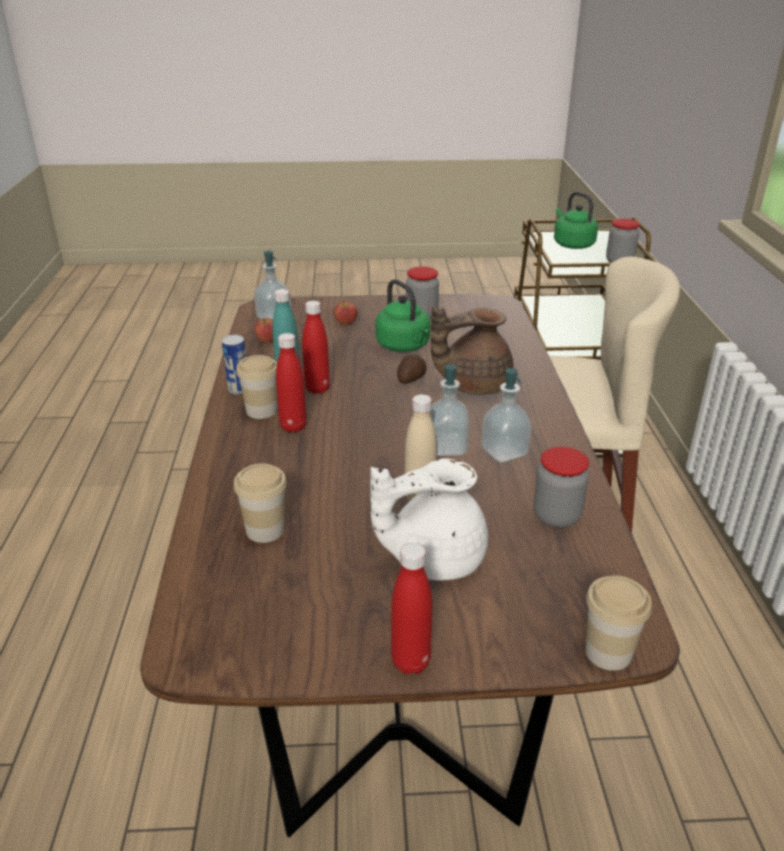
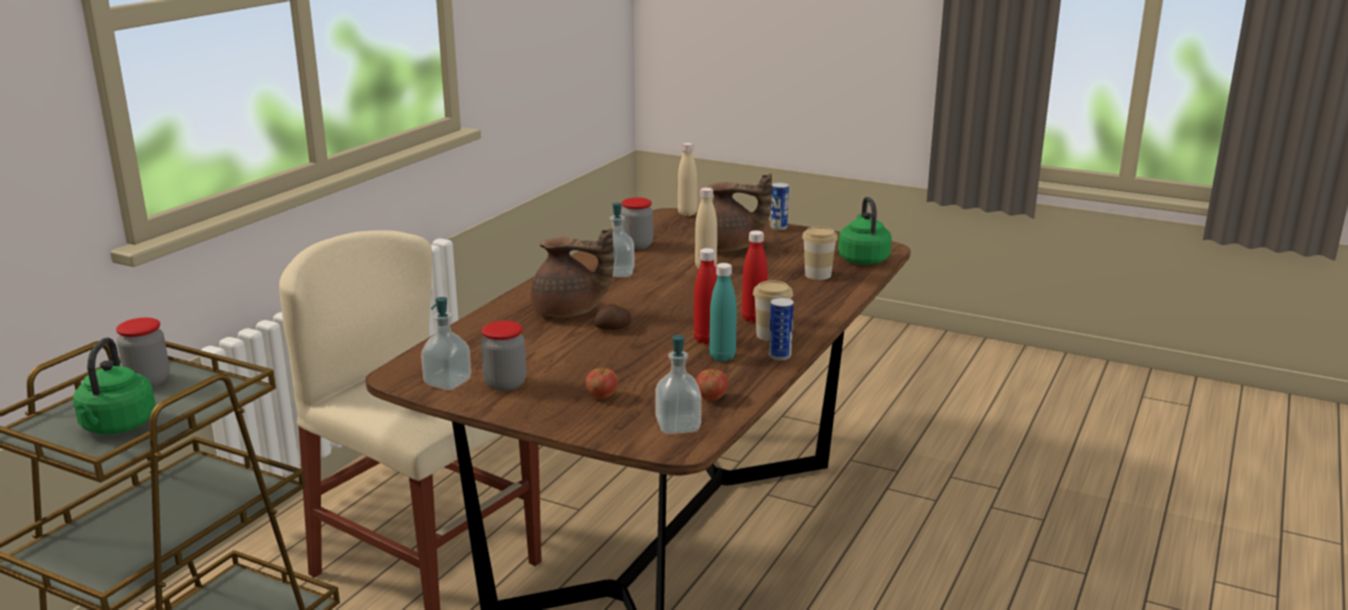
camera: 150 degrees left, 10 degrees down
white teapot [370,458,488,580] -> brown teapot [707,173,772,251]
green kettle [375,279,431,352] -> green kettle moved to [838,196,892,265]
red bottle [391,543,432,674] -> can [770,182,789,230]
soap dispenser [430,364,470,456] -> soap dispenser moved to [421,297,471,390]
cup [585,576,652,671] -> beige bottle [678,143,697,216]

